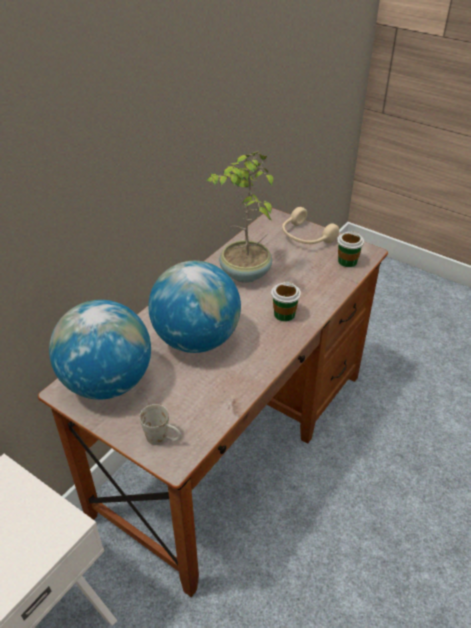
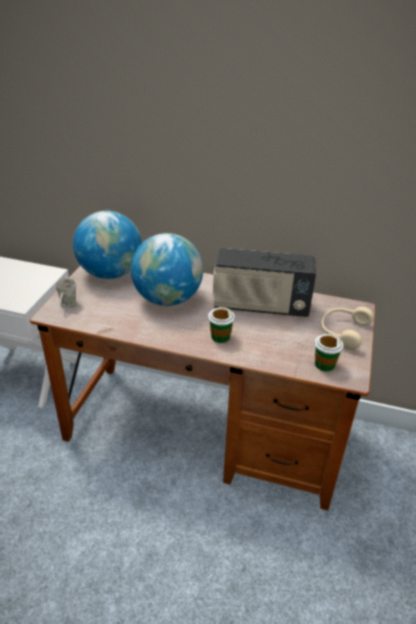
camera: 70 degrees right, 5 degrees down
potted plant [206,151,273,283] -> radio [213,248,316,317]

